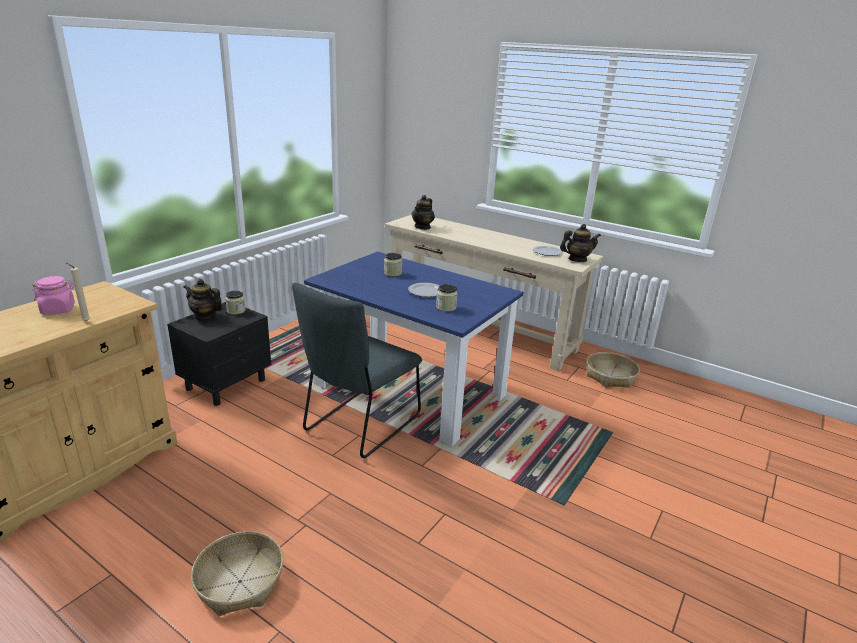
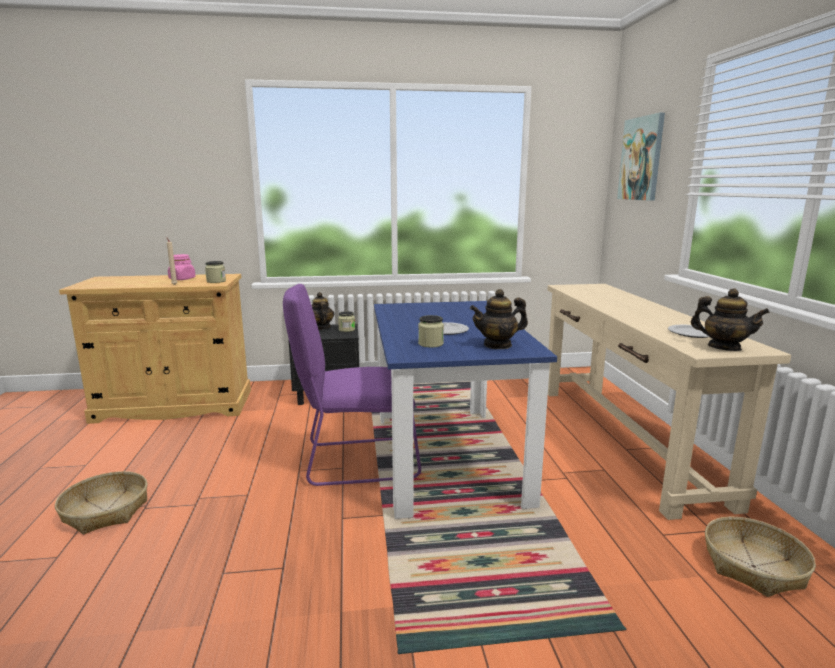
camera: 50 degrees right, 10 degrees down
grey chair [292,283,422,458] -> purple chair [283,284,421,486]
jar [384,253,402,276] -> jar moved to [205,261,226,283]
teapot [412,195,435,230] -> teapot moved to [470,289,528,349]
none -> picture [617,113,665,201]

